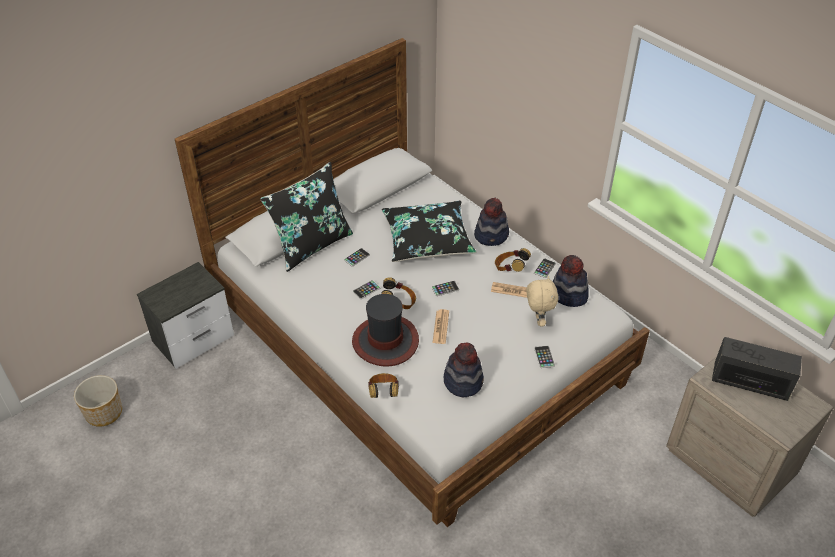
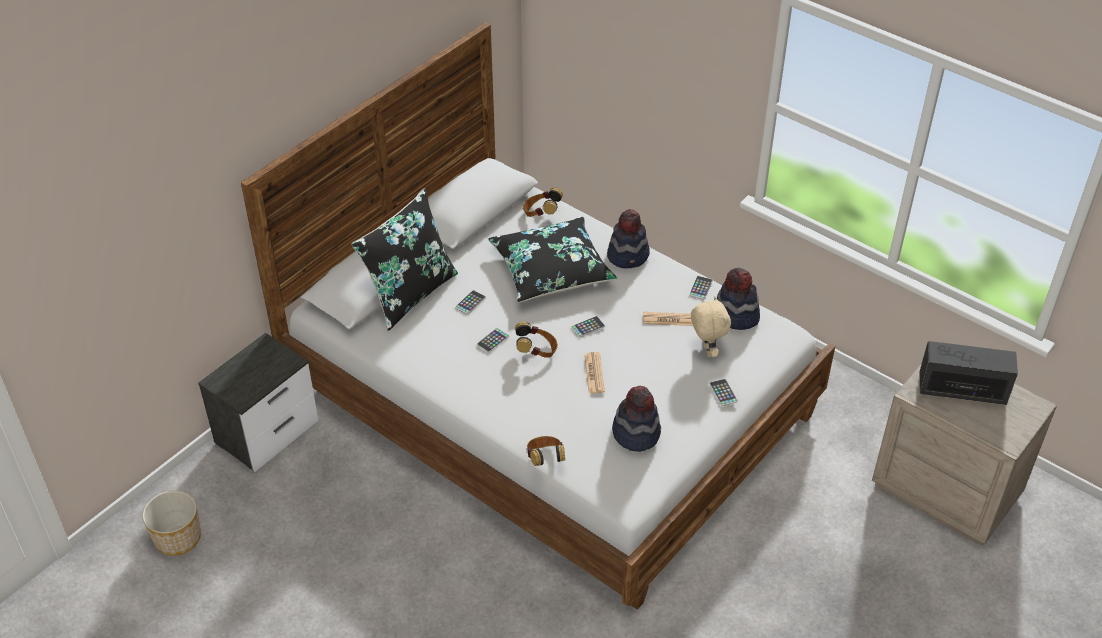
camera: 10 degrees left, 0 degrees up
hat [352,294,419,366] -> none
headphones [495,248,531,272] -> headphones moved to [523,188,563,217]

